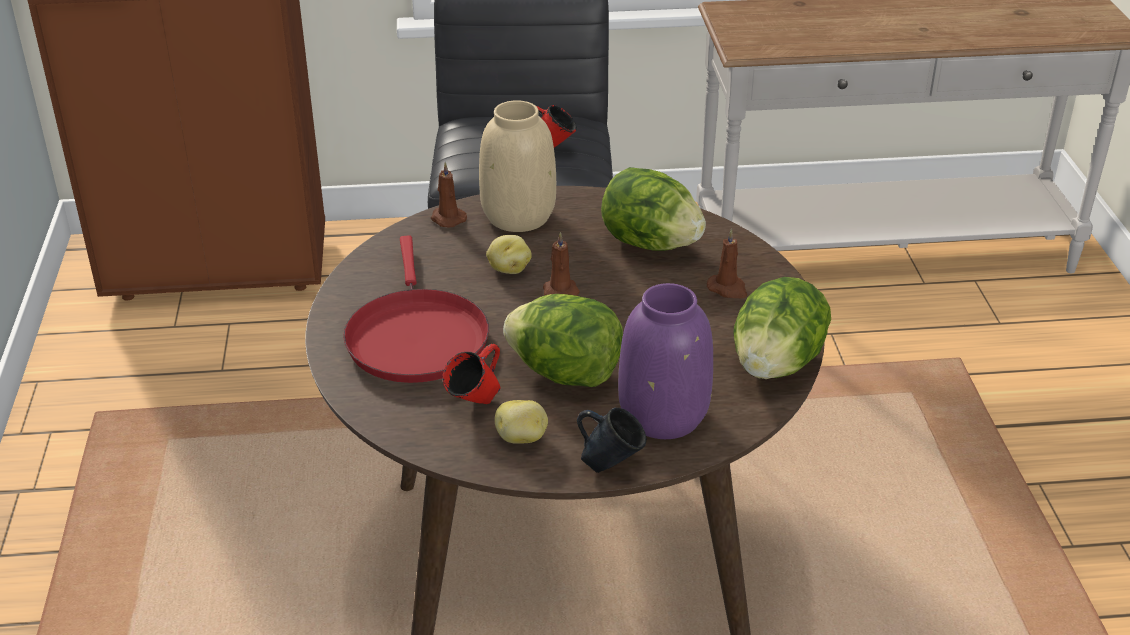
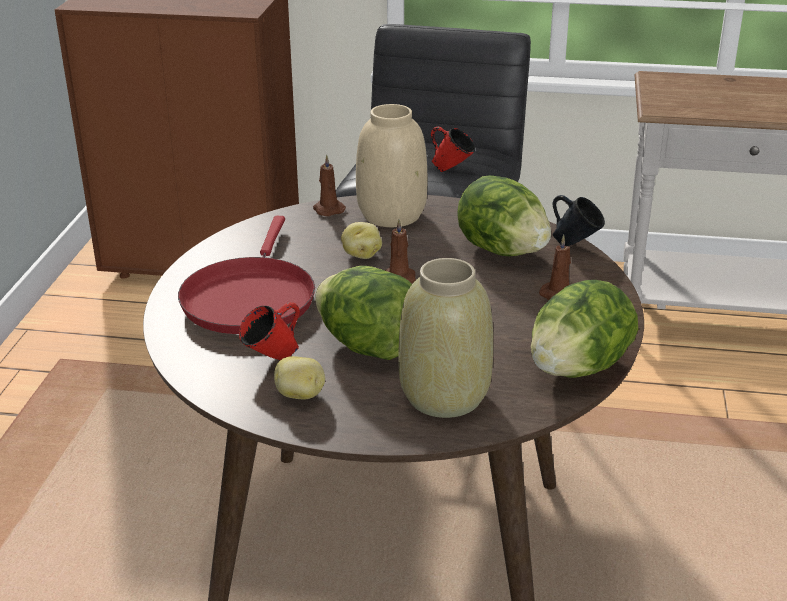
camera: 15 degrees right, 5 degrees down
blue mug [577,408,647,473] -> blue mug moved to [552,195,605,246]
purple vase [618,283,713,439] -> beige vase [398,258,493,418]

